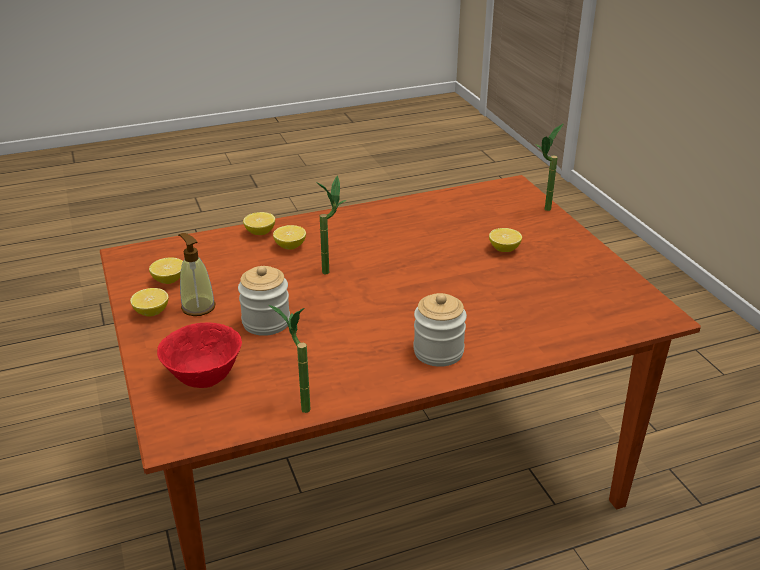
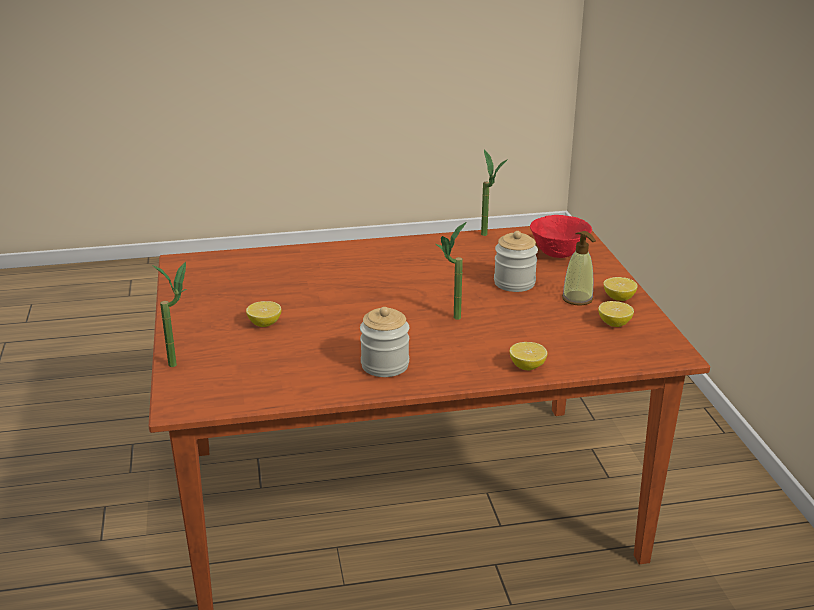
camera: 170 degrees left, 5 degrees down
lemon [273,225,306,250] -> none
jar [413,293,467,367] -> jar moved to [360,307,409,377]

